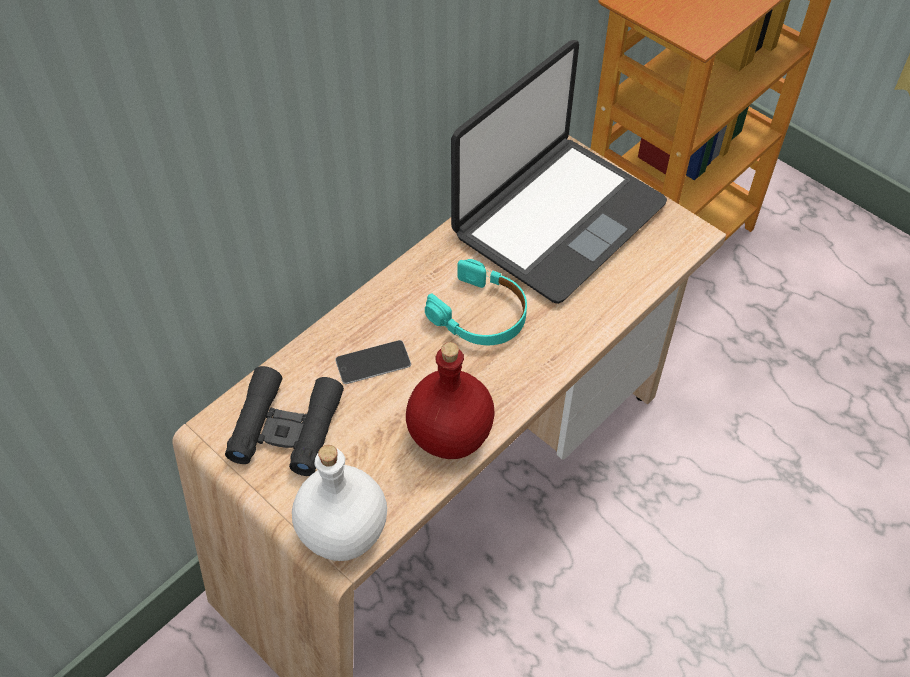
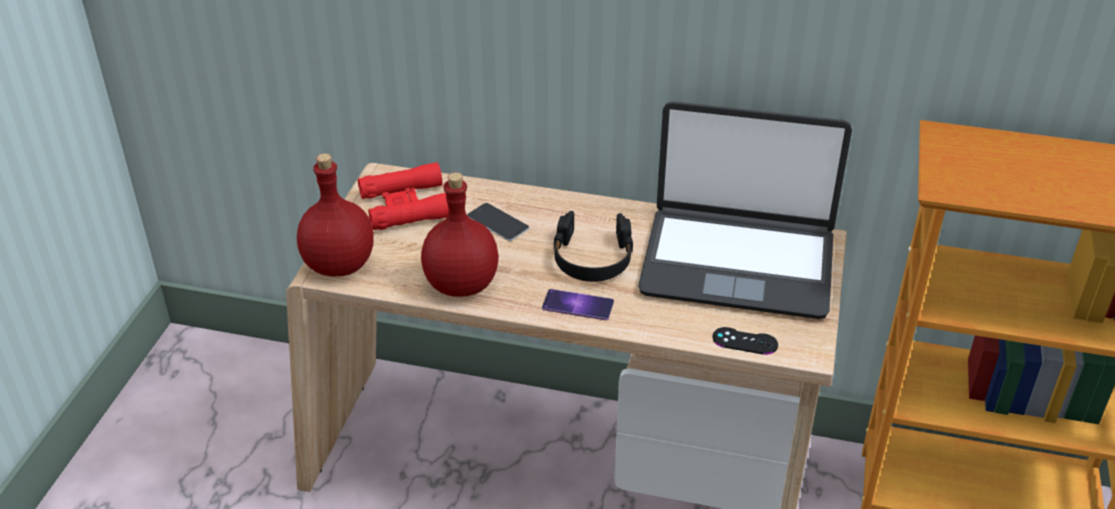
camera: 60 degrees right, 15 degrees down
black binoculars [225,366,344,476] -> red binoculars [358,162,449,230]
white bottle [292,445,387,561] -> red bottle [297,153,374,276]
turquoise headphones [425,259,527,345] -> black headphones [553,211,633,282]
none -> phone [542,289,614,320]
none -> black game controller [713,327,778,355]

